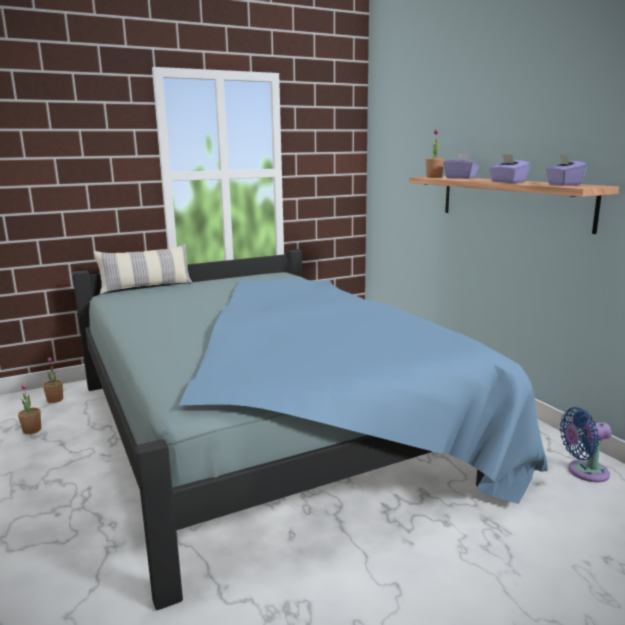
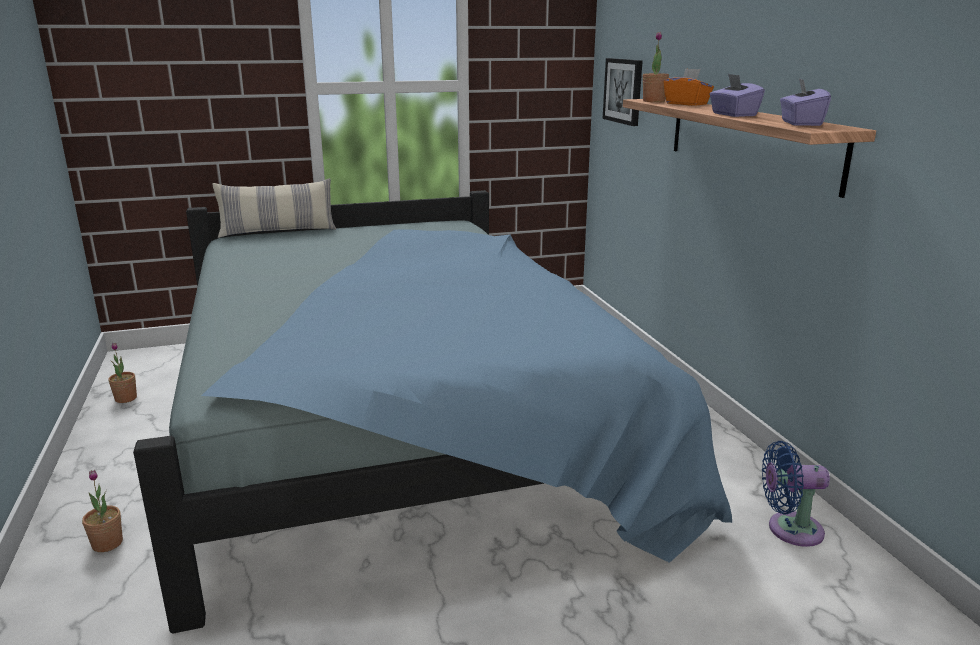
camera: 10 degrees right, 5 degrees up
potted plant [43,357,63,403] -> potted plant moved to [82,470,123,552]
purple tissue box [444,153,479,179] -> orange tissue box [663,68,714,106]
none -> picture [603,58,643,126]

